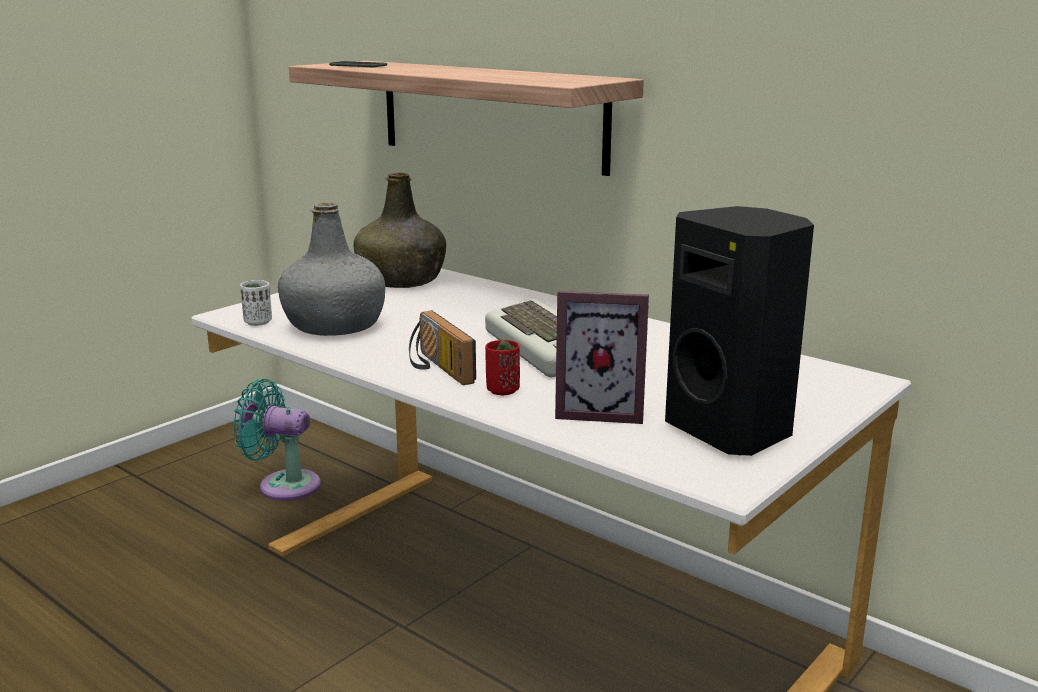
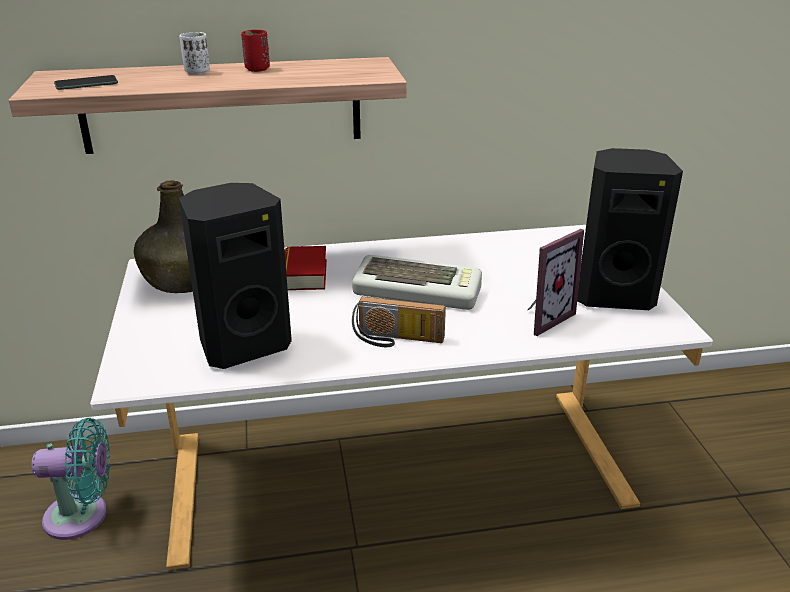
camera: 50 degrees left, 10 degrees up
turquoise fan [233,379,321,501] -> turquoise fan turned 150 degrees counterclockwise [31,418,110,540]
white cup [240,280,272,326] -> white cup moved to [179,32,210,74]
grey bottle [278,202,385,336] -> black speaker [179,183,292,369]
red cup [485,340,520,395] -> red cup moved to [241,30,270,72]
none -> book [284,246,327,290]

